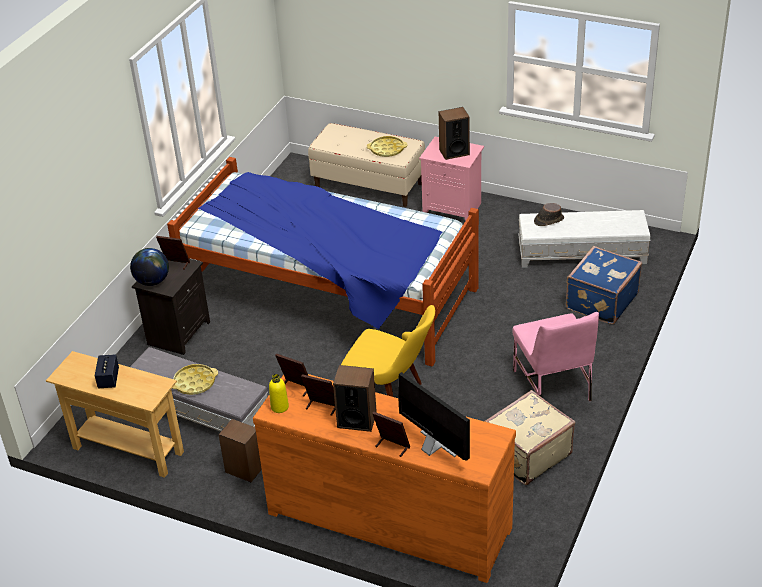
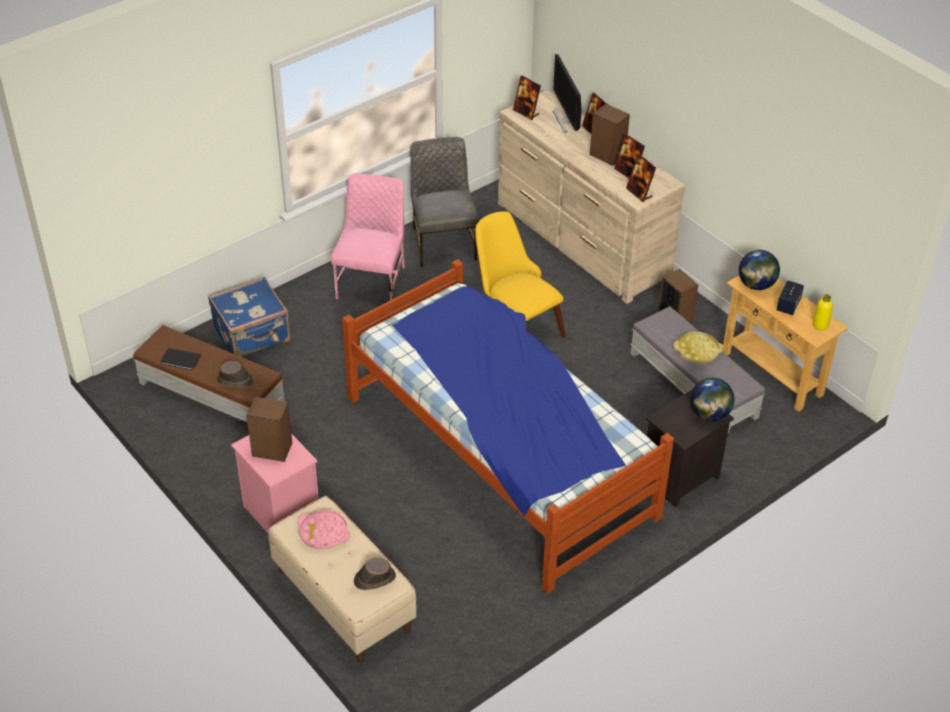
camera: 155 degrees left, 5 degrees up
picture frame [156,236,190,270] -> picture frame moved to [513,75,541,120]
orange dresser [253,374,516,583] -> beige dresser [498,90,686,304]
yellow bottle [269,374,289,413] -> yellow bottle moved to [812,294,833,330]
yellow tray [367,136,407,157] -> pink tray [297,509,350,550]
beige suitcase [484,390,575,485] -> grey chair [410,137,479,267]
white ottoman [518,210,650,268] -> brown ottoman [133,325,285,422]
none -> black book [160,348,201,370]
none -> brown hat [354,558,396,590]
none -> globe [739,250,780,290]

